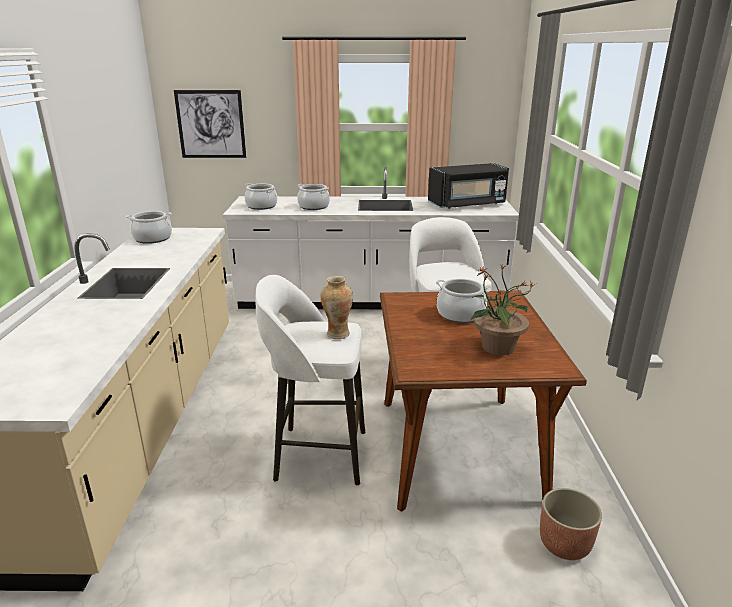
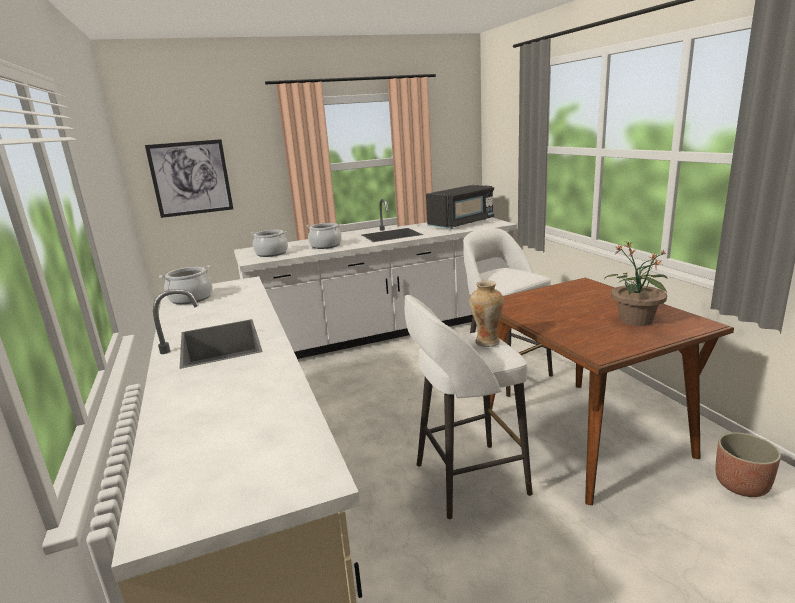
camera: 20 degrees left, 5 degrees down
cooking pot [436,279,491,323] -> none

